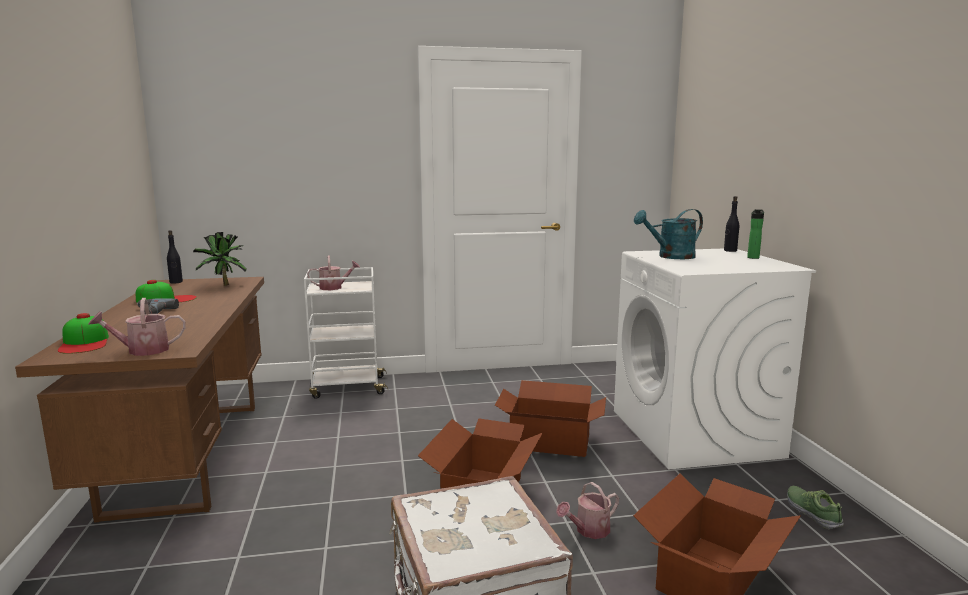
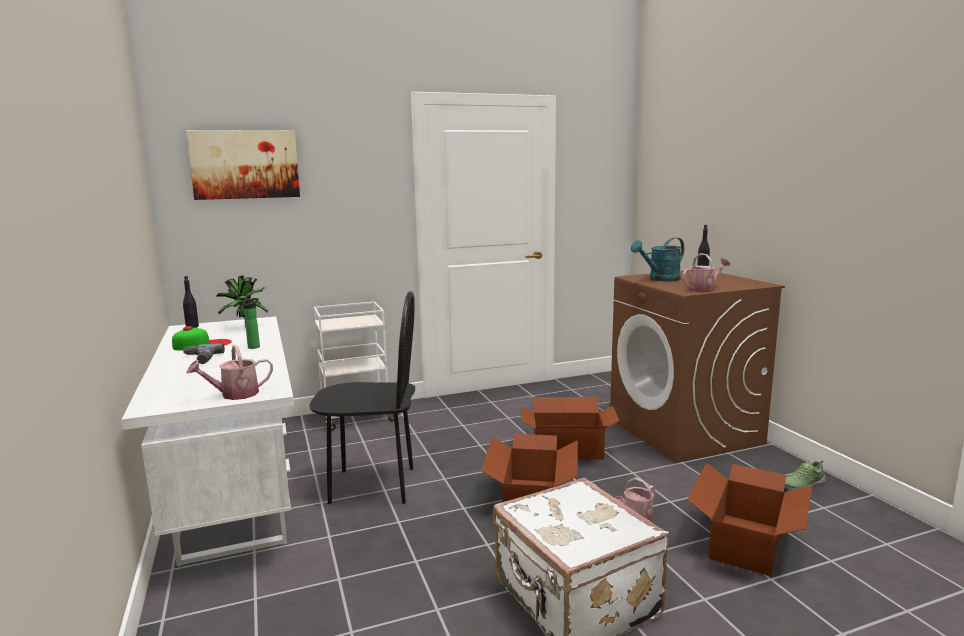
camera: 10 degrees left, 0 degrees up
brown desk [15,277,264,523] -> white desk [121,316,294,566]
cap [58,313,109,354] -> none
watering can [307,256,360,290] -> watering can moved to [683,253,730,293]
white washing machine [614,249,816,469] -> brown washing machine [610,271,785,463]
bottle [747,209,764,259] -> bottle moved to [243,298,260,349]
shoe [787,486,844,529] -> shoe turned 90 degrees counterclockwise [785,460,826,490]
none -> picture [186,130,300,200]
none -> black chair [309,291,415,504]

